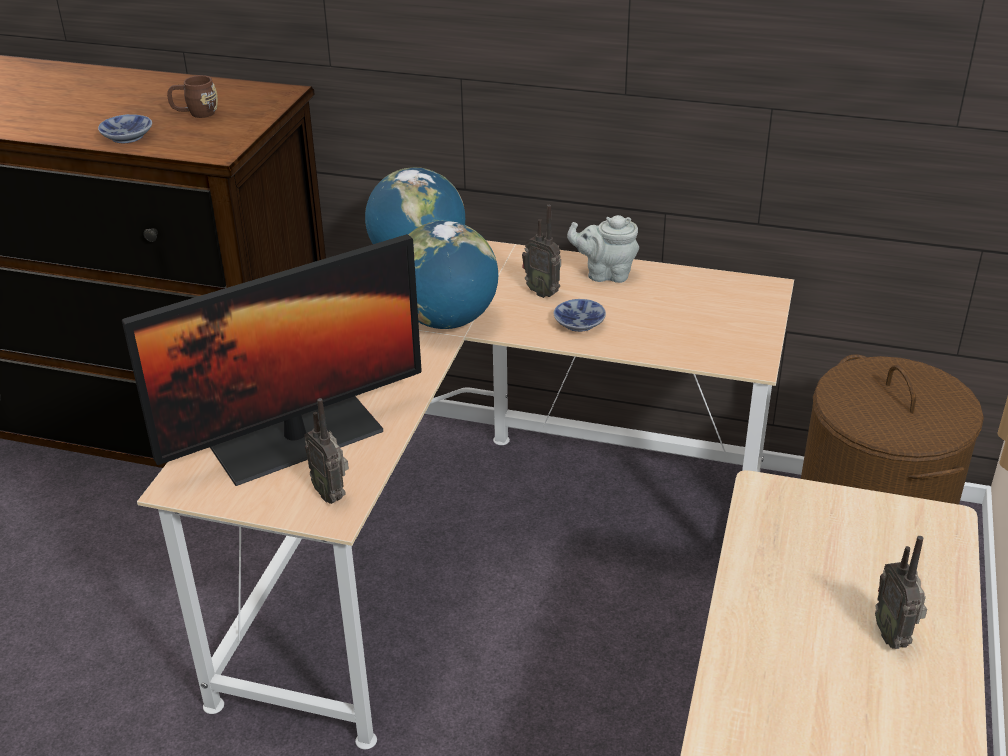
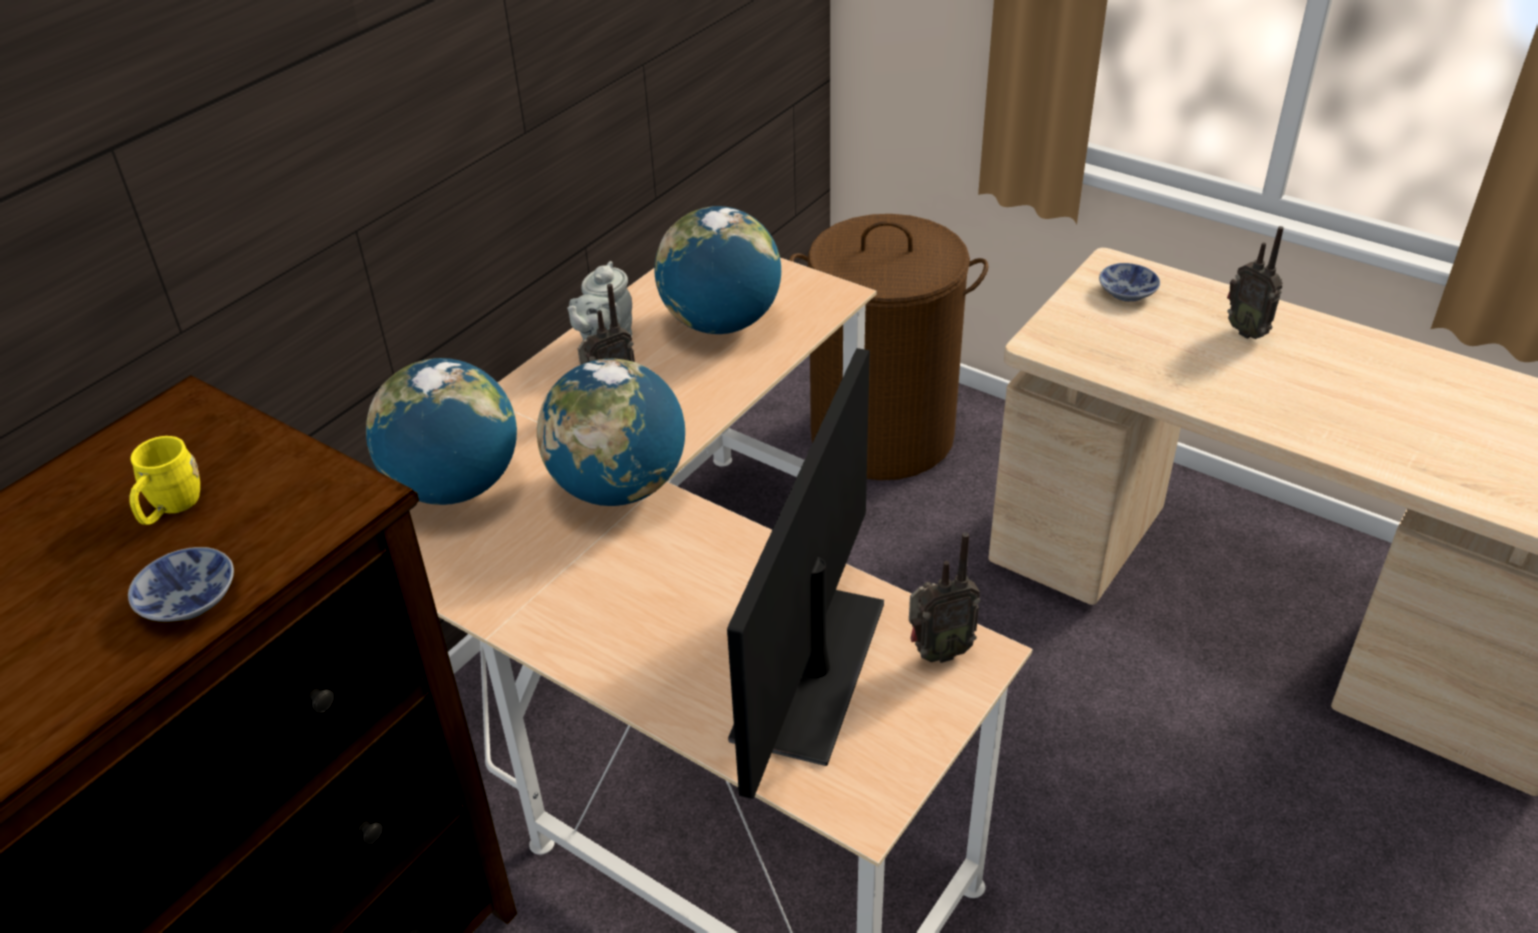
camera: 70 degrees left, 5 degrees up
monitor [122,234,422,486] -> monitor turned 150 degrees counterclockwise [727,348,884,799]
brown mug [167,75,218,118] -> yellow mug [130,436,200,525]
bowl [554,299,606,332] -> bowl moved to [1099,263,1160,302]
radio [875,536,927,649] -> radio turned 45 degrees clockwise [1227,226,1284,339]
none -> globe [654,206,781,334]

